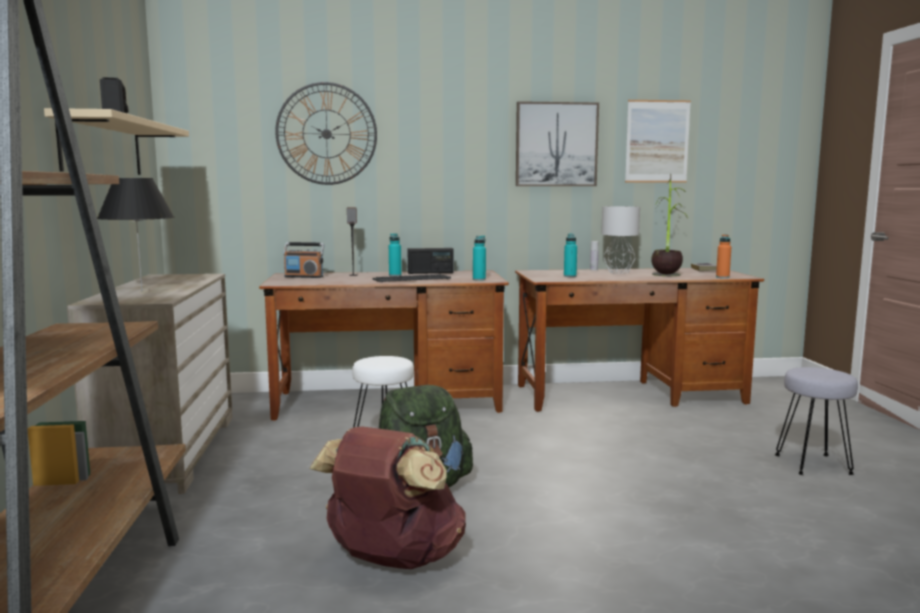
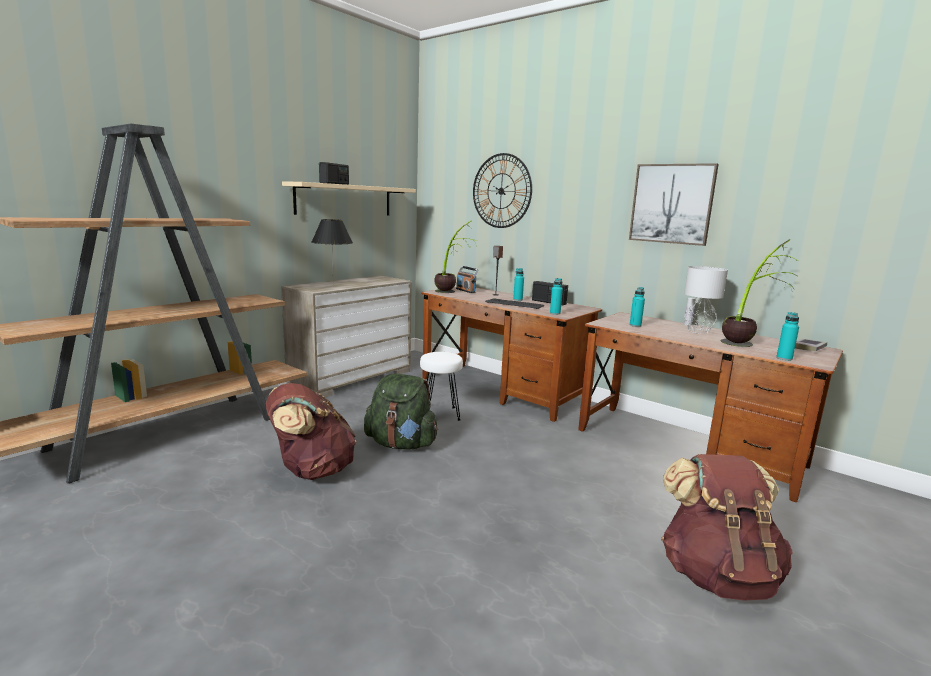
camera: 45 degrees right, 5 degrees up
picture [625,100,691,182] -> none
orange bottle [716,234,731,278] -> turquoise bottle [776,312,799,361]
grey stool [775,367,858,475] -> brown backpack [661,454,793,600]
none -> potted plant [434,220,477,293]

